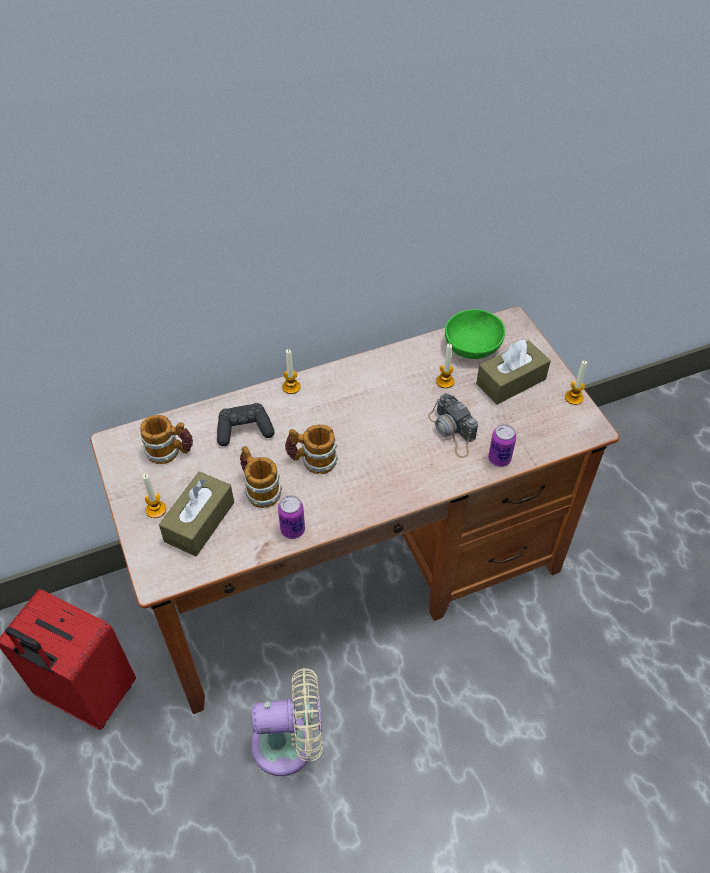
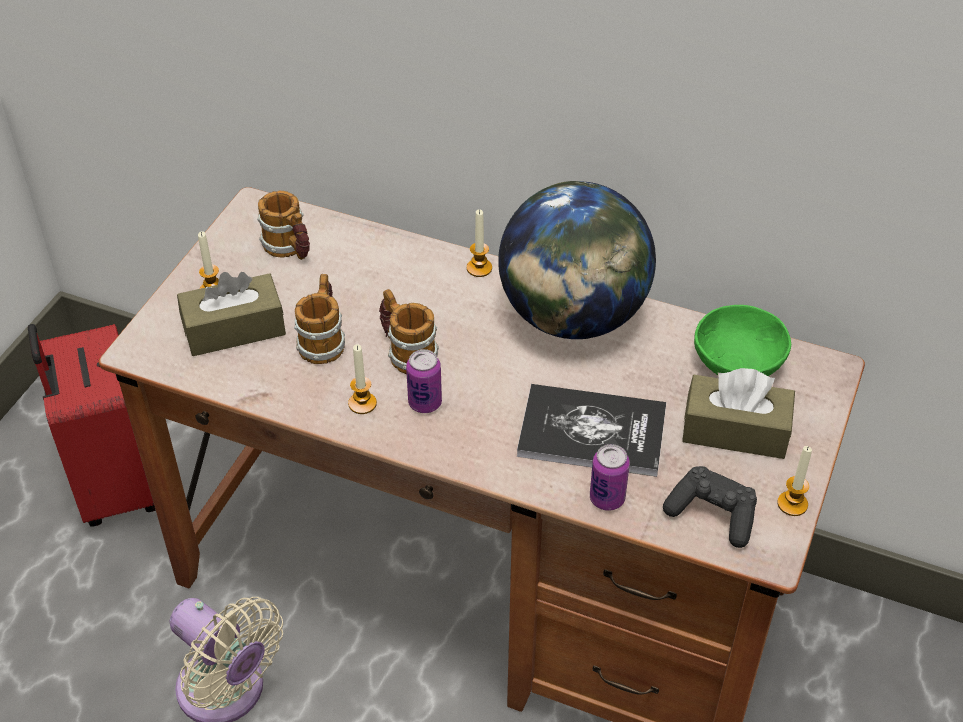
camera: 45 degrees right, 5 degrees down
black game controller [217,403,275,446] -> black game controller moved to [663,466,757,548]
can [278,496,305,539] -> can moved to [406,349,442,413]
camera [428,393,478,458] -> book [517,384,666,477]
candle [436,344,454,388] -> candle moved to [348,344,377,414]
none -> globe [498,181,656,339]

